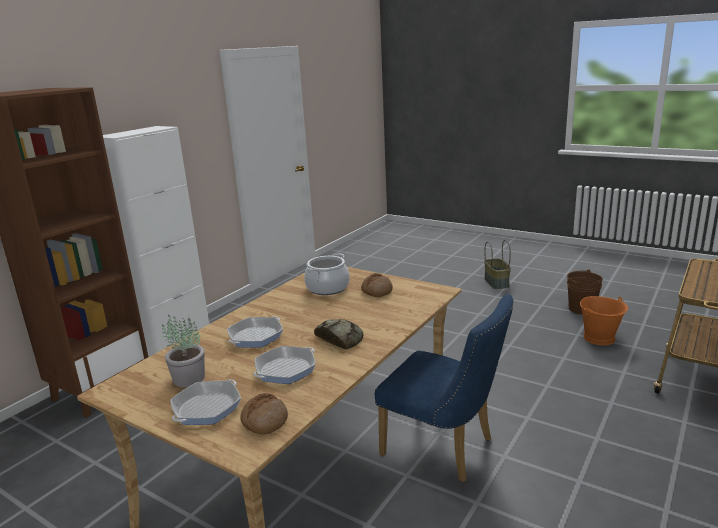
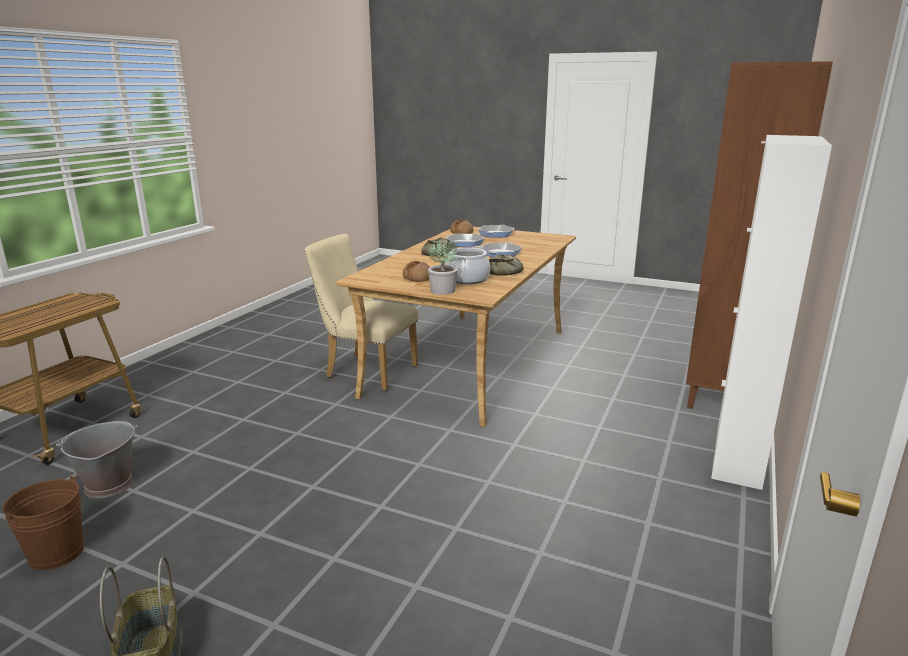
camera: 170 degrees right, 0 degrees up
potted plant [162,315,205,387] -> potted plant moved to [428,239,458,295]
blue chair [375,294,513,482] -> beige chair [304,234,418,391]
orange bucket [580,296,628,345] -> grey bucket [56,421,138,498]
none -> bread [489,254,523,276]

